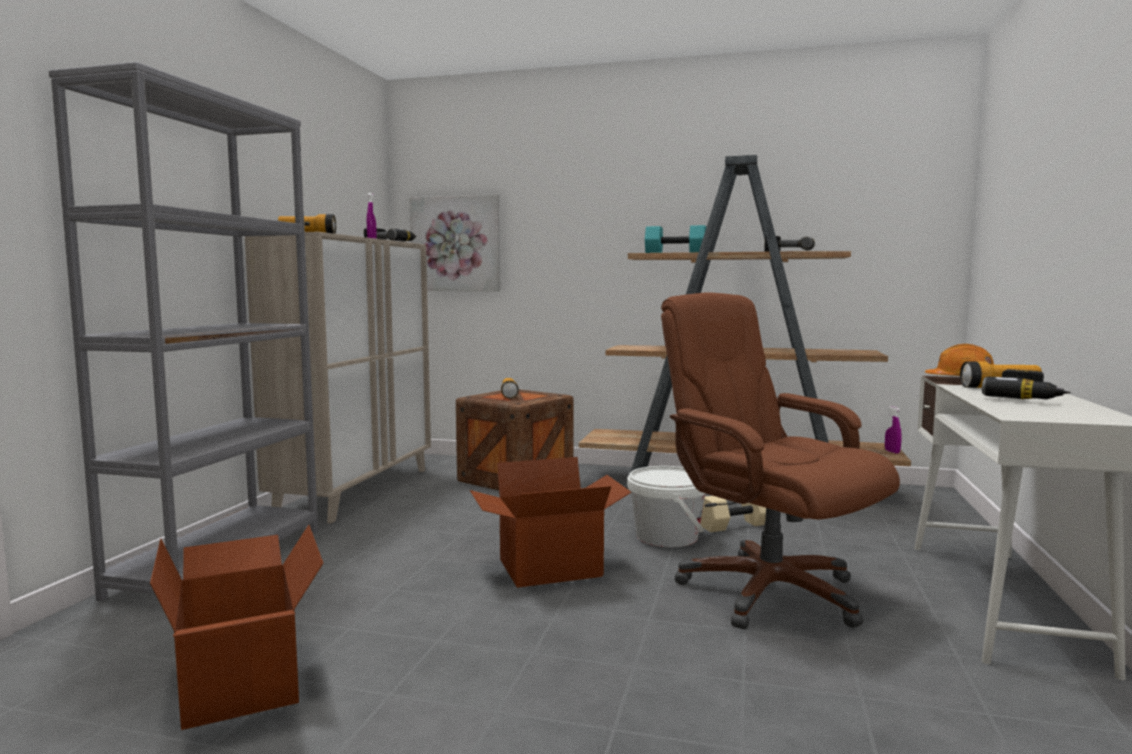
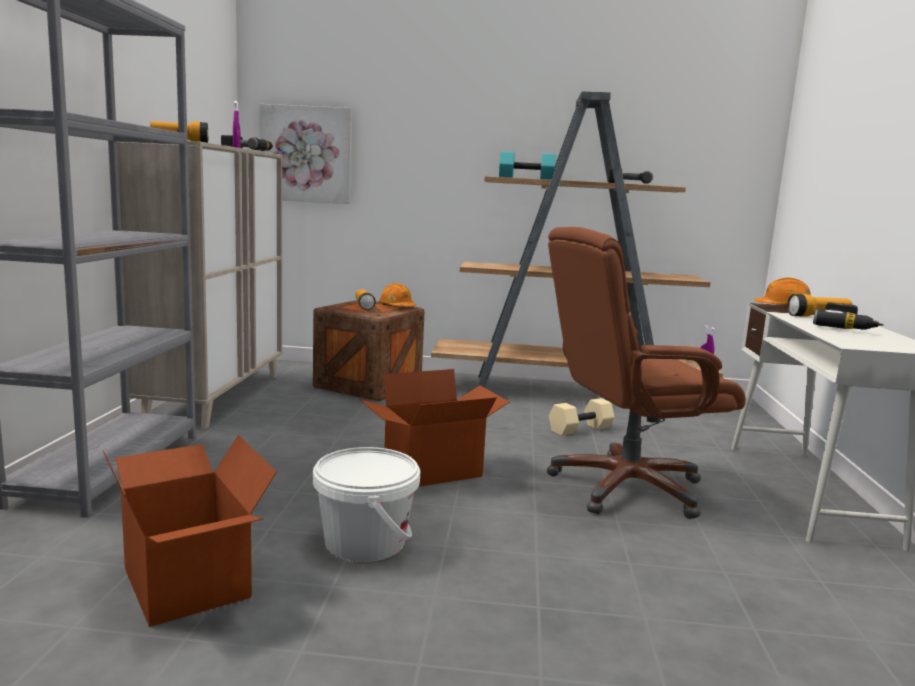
camera: 10 degrees left, 5 degrees up
white bucket [627,466,706,547] -> white bucket moved to [313,447,420,562]
brown office chair [661,292,900,629] -> brown office chair turned 60 degrees counterclockwise [547,227,746,519]
none -> orange hard hat [379,283,416,307]

